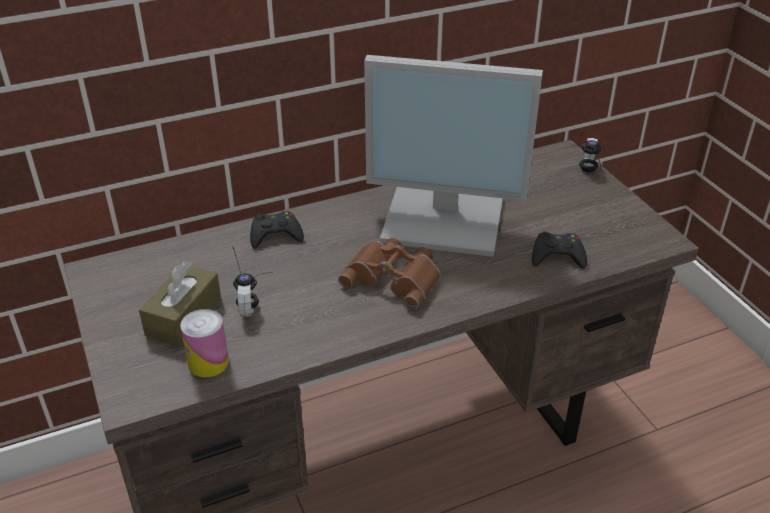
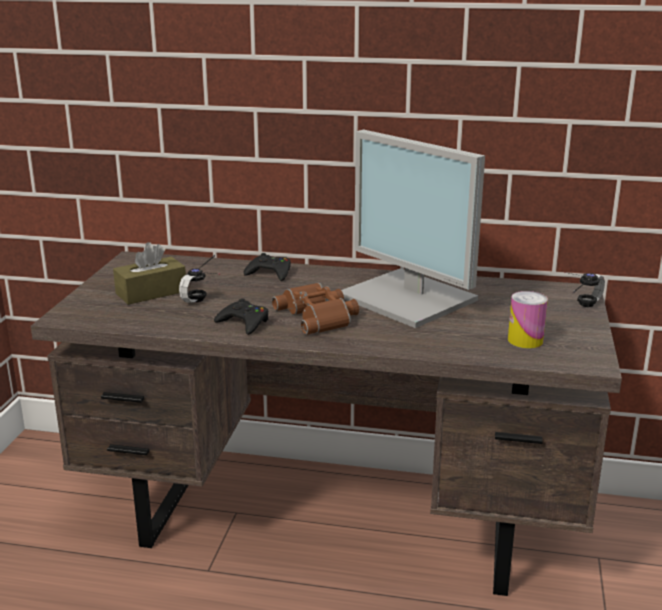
camera: 35 degrees right, 15 degrees down
can [180,309,229,377] -> can moved to [508,291,548,348]
black game controller [532,232,587,269] -> black game controller moved to [214,299,269,335]

